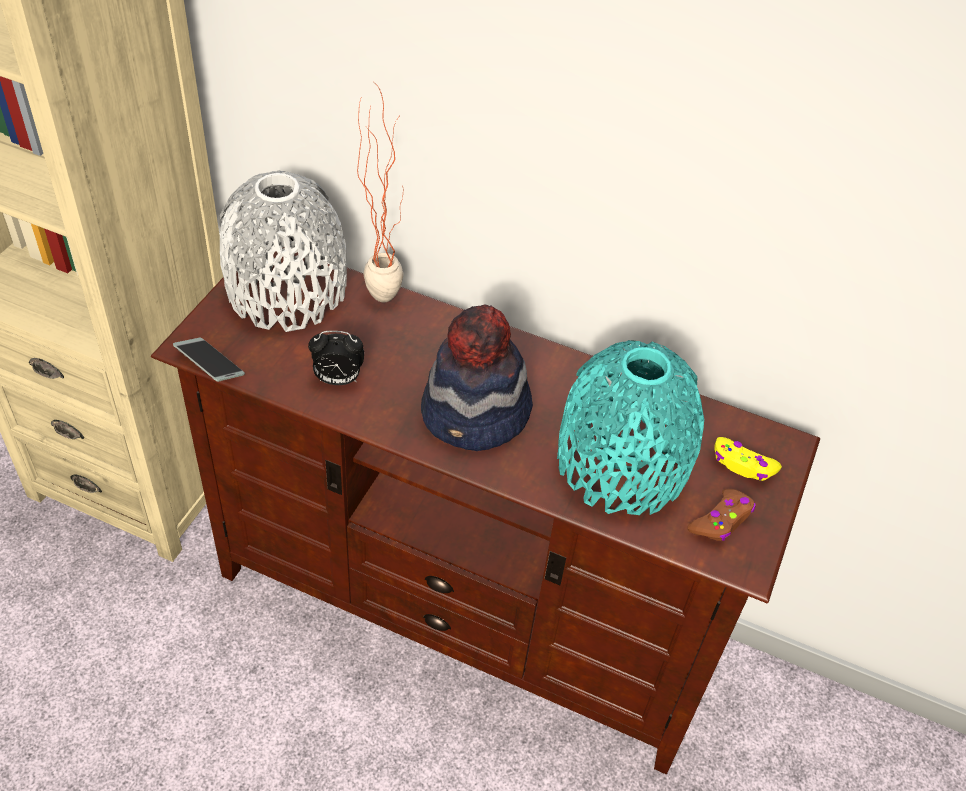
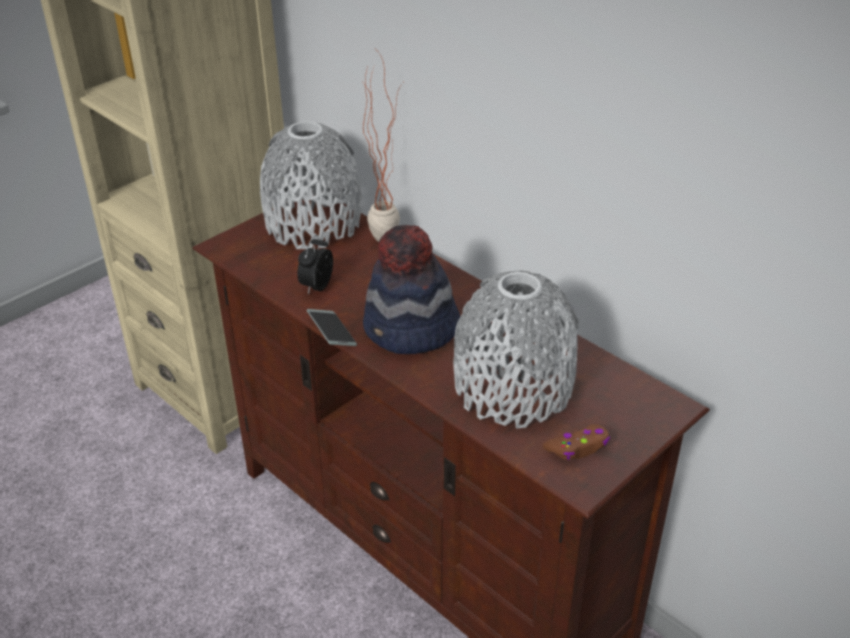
camera: 25 degrees right, 10 degrees down
phone [173,338,245,382] -> phone moved to [307,309,357,346]
alarm clock [308,331,364,385] -> alarm clock turned 90 degrees clockwise [297,235,333,295]
turquoise vase [557,340,704,515] -> grey vase [453,270,579,429]
yellow game controller [714,437,782,481] -> none

